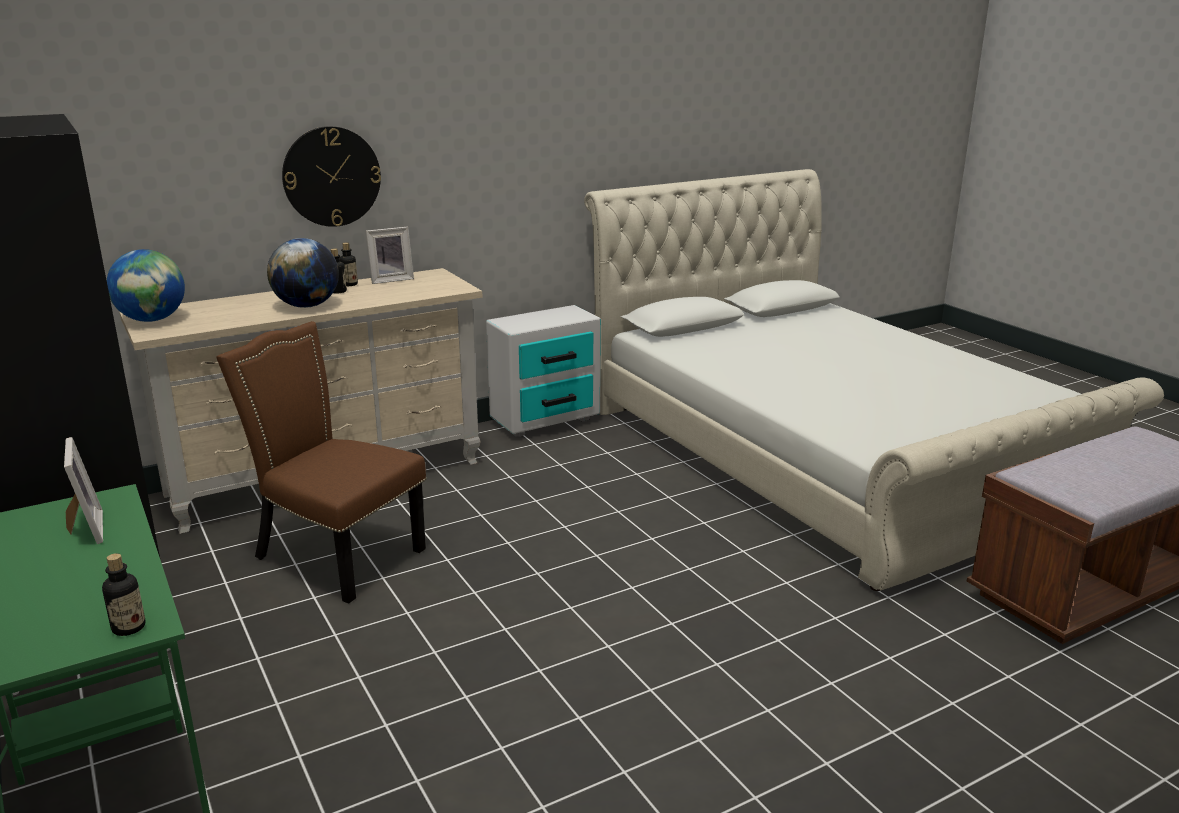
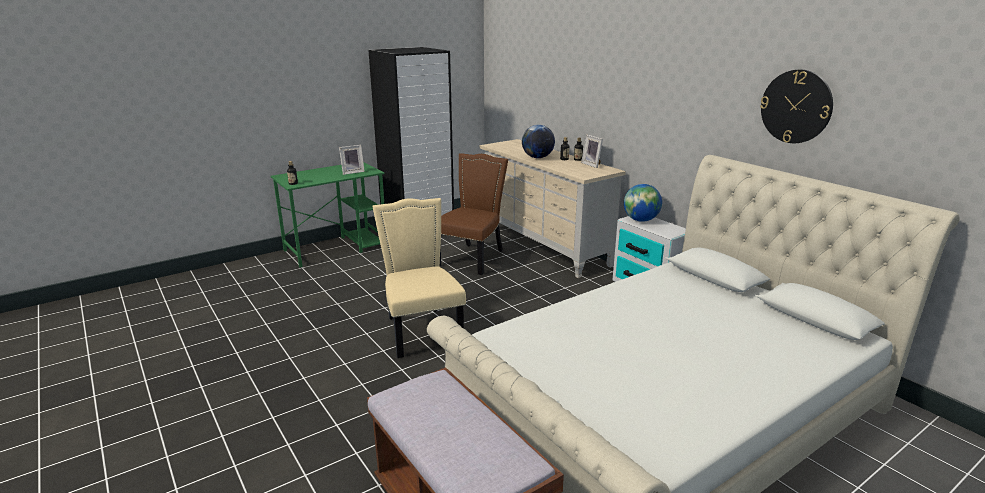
camera: 85 degrees right, 0 degrees up
globe [107,249,185,322] -> globe moved to [624,184,662,222]
wall clock [282,126,381,227] -> wall clock moved to [760,69,833,143]
none -> beige chair [372,198,466,358]

